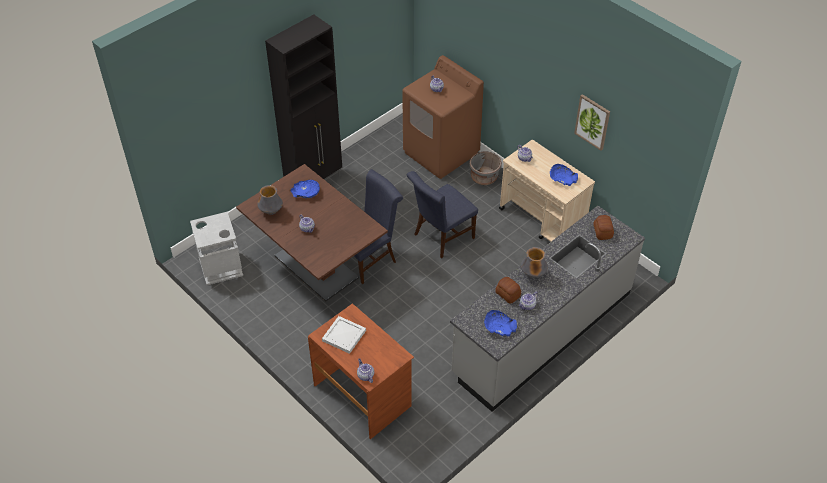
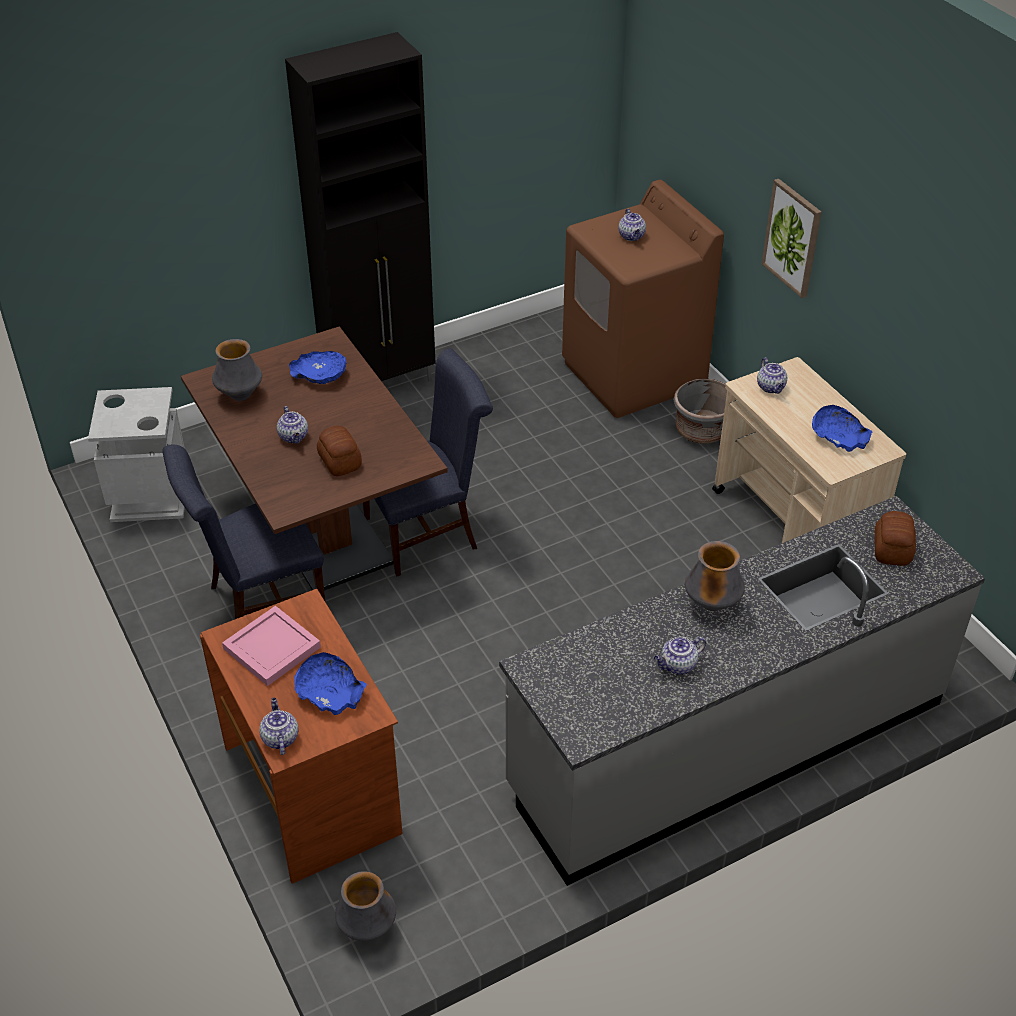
camera: 15 degrees right, 5 degrees down
white tray [322,316,366,354] -> pink tray [222,606,321,686]
blue chair [407,171,478,258] -> blue chair moved to [162,445,325,619]
blue bowl [484,310,517,337] -> blue bowl moved to [294,652,367,715]
bread [495,277,521,304] -> bread moved to [317,426,362,476]
picture [574,94,610,151] -> picture moved to [762,179,822,298]
none -> vase [335,871,396,941]

